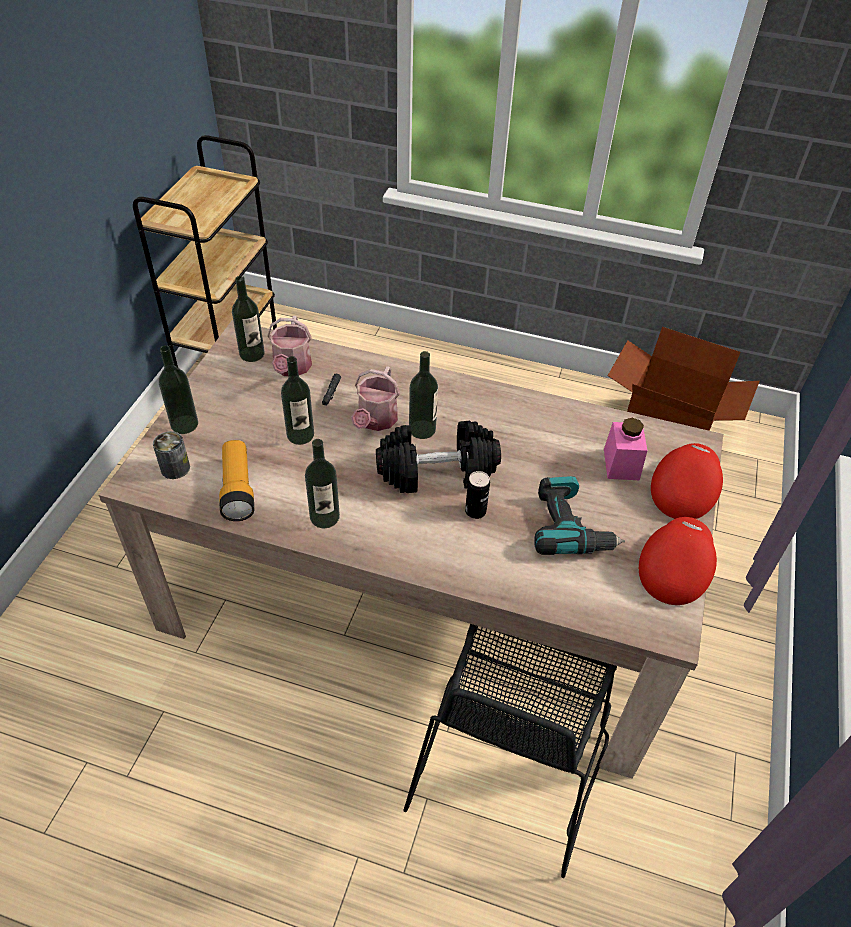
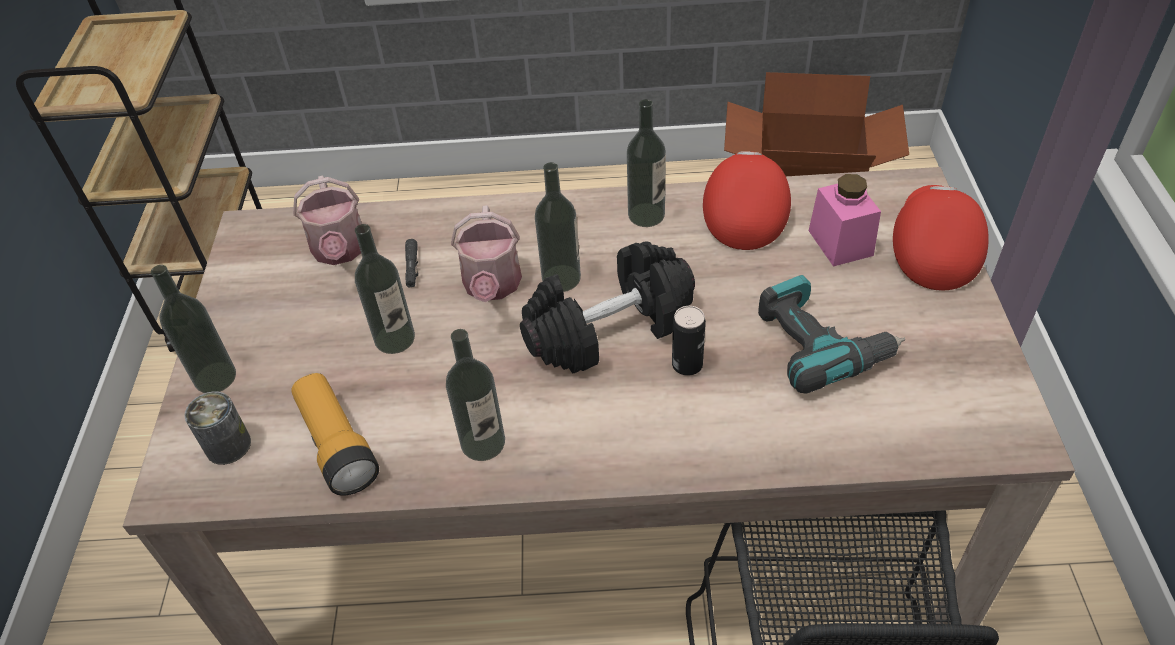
camera: 15 degrees left, 0 degrees up
bottle [232,276,265,362] -> bottle moved to [627,99,666,227]
red cap [639,517,717,605] -> red cap moved to [703,151,791,250]

